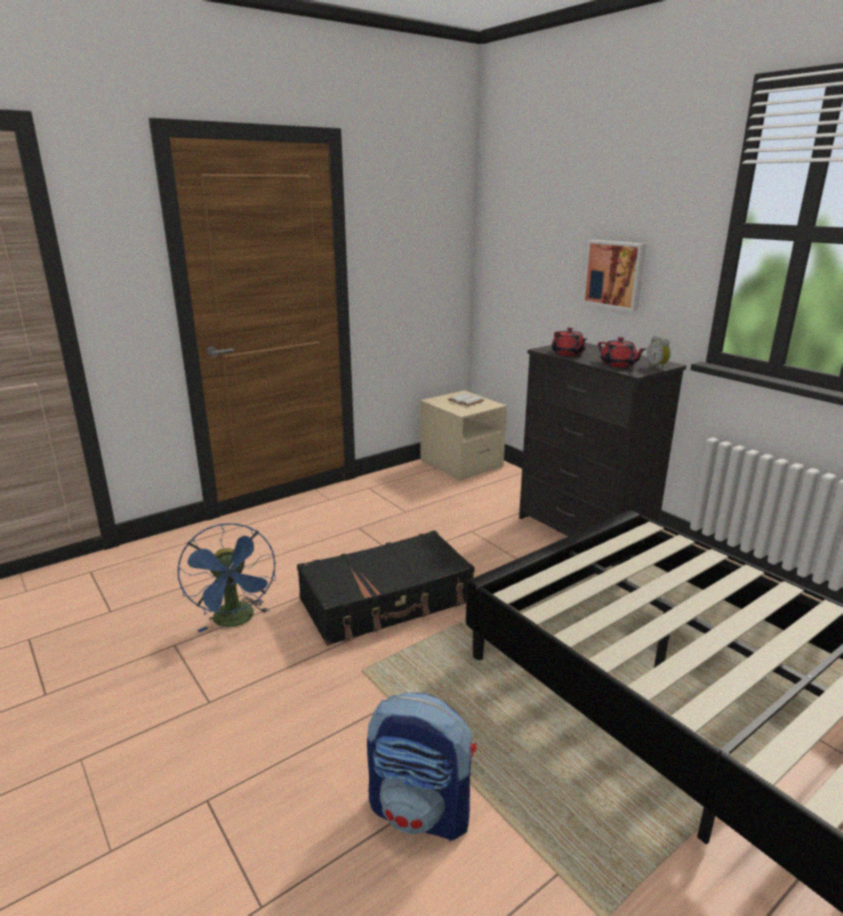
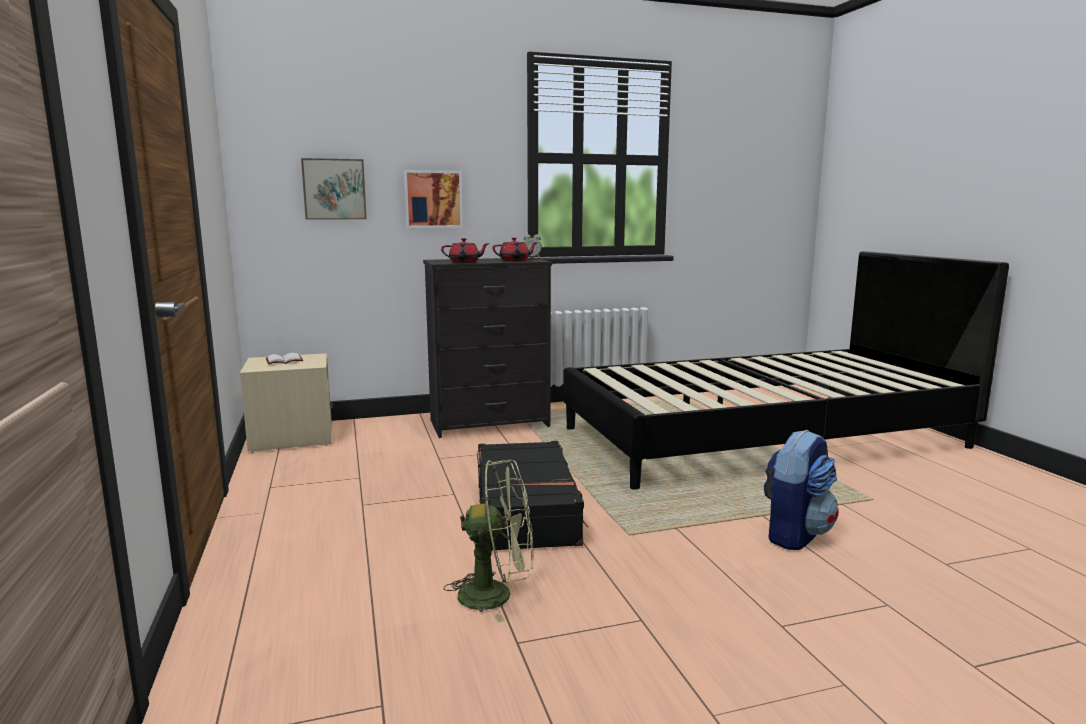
camera: 70 degrees left, 10 degrees down
blue fan [178,523,276,633] -> green fan [444,460,534,623]
none -> picture [301,158,367,220]

